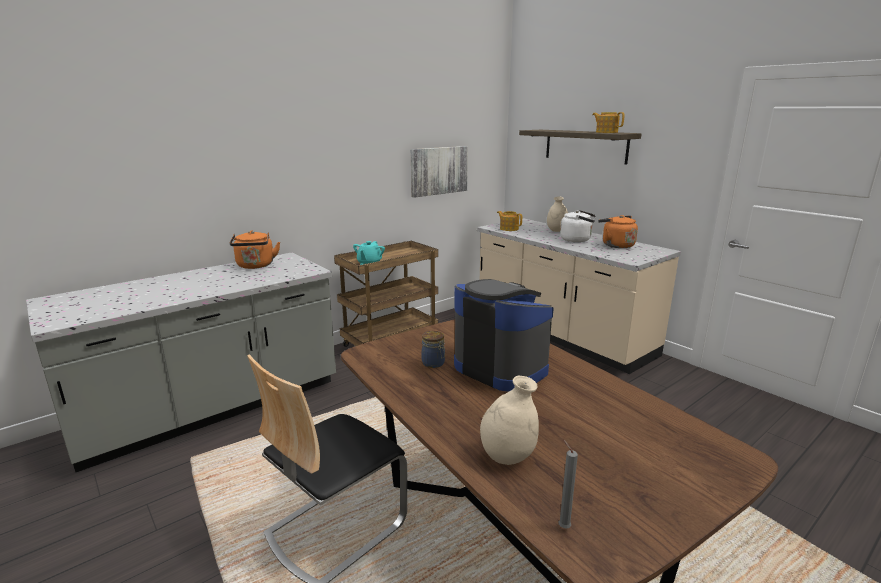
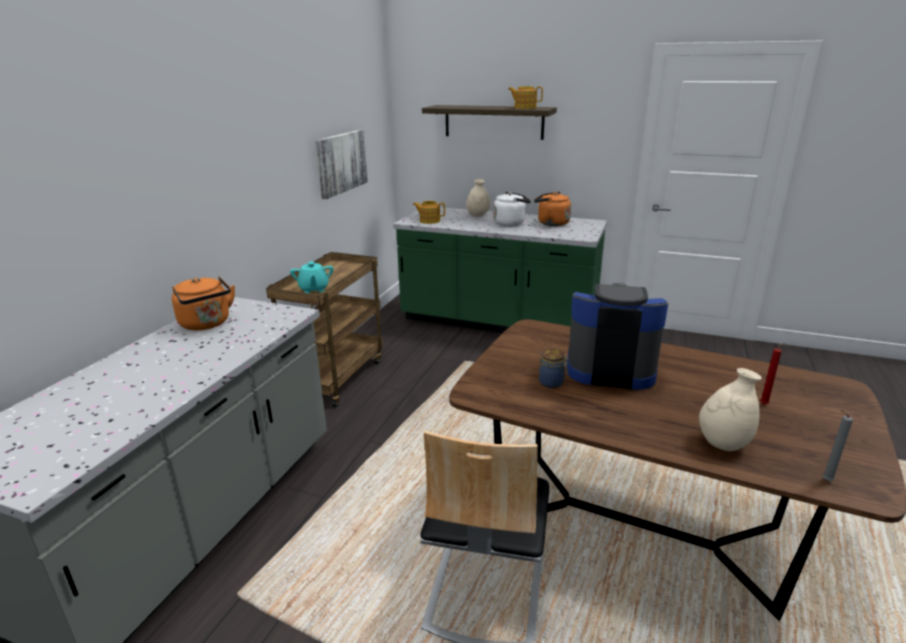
camera: 30 degrees left, 5 degrees up
beige counter [477,218,681,374] -> green counter [393,207,607,333]
none -> red candle [760,343,785,405]

